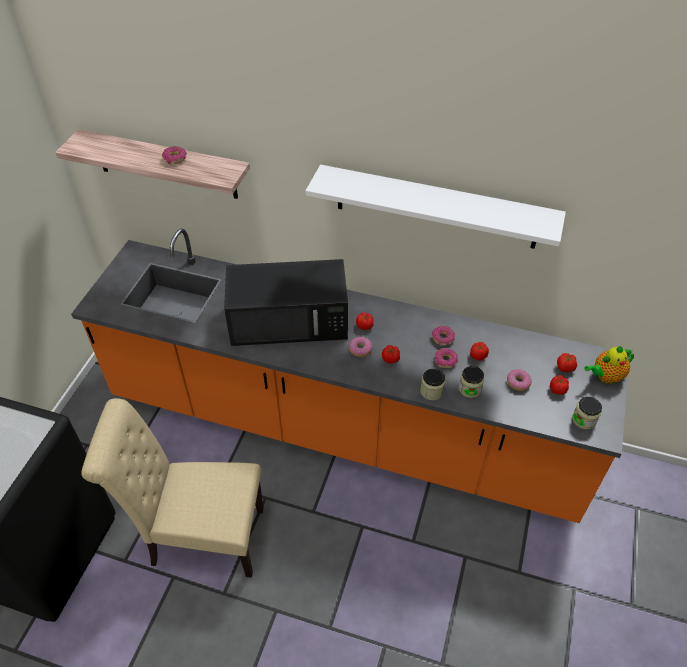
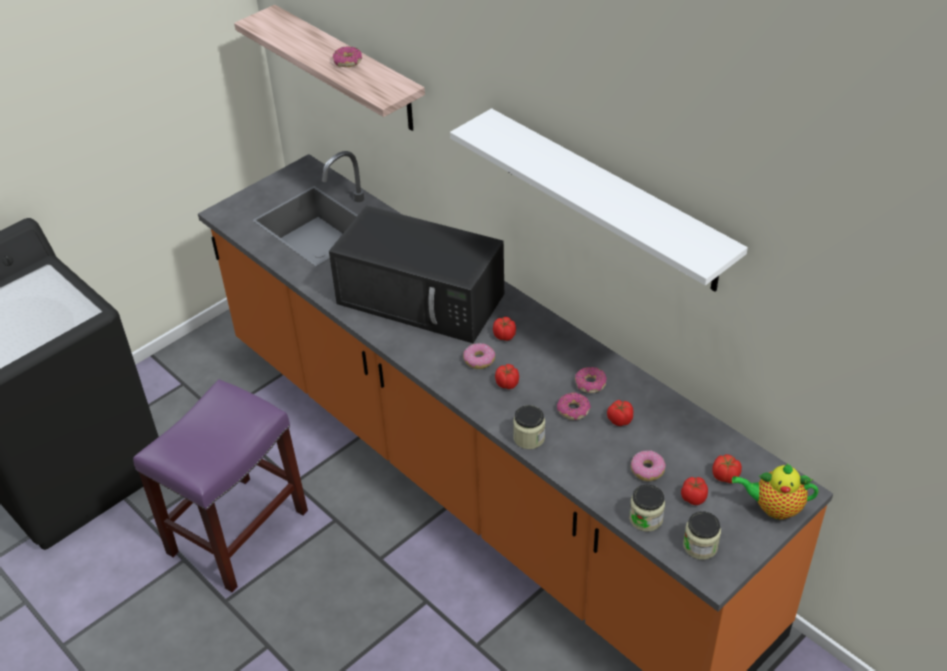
camera: 30 degrees right, 5 degrees down
beige chair [81,398,264,578] -> purple stool [133,379,308,593]
jar [459,366,484,398] -> jar moved to [629,485,665,532]

